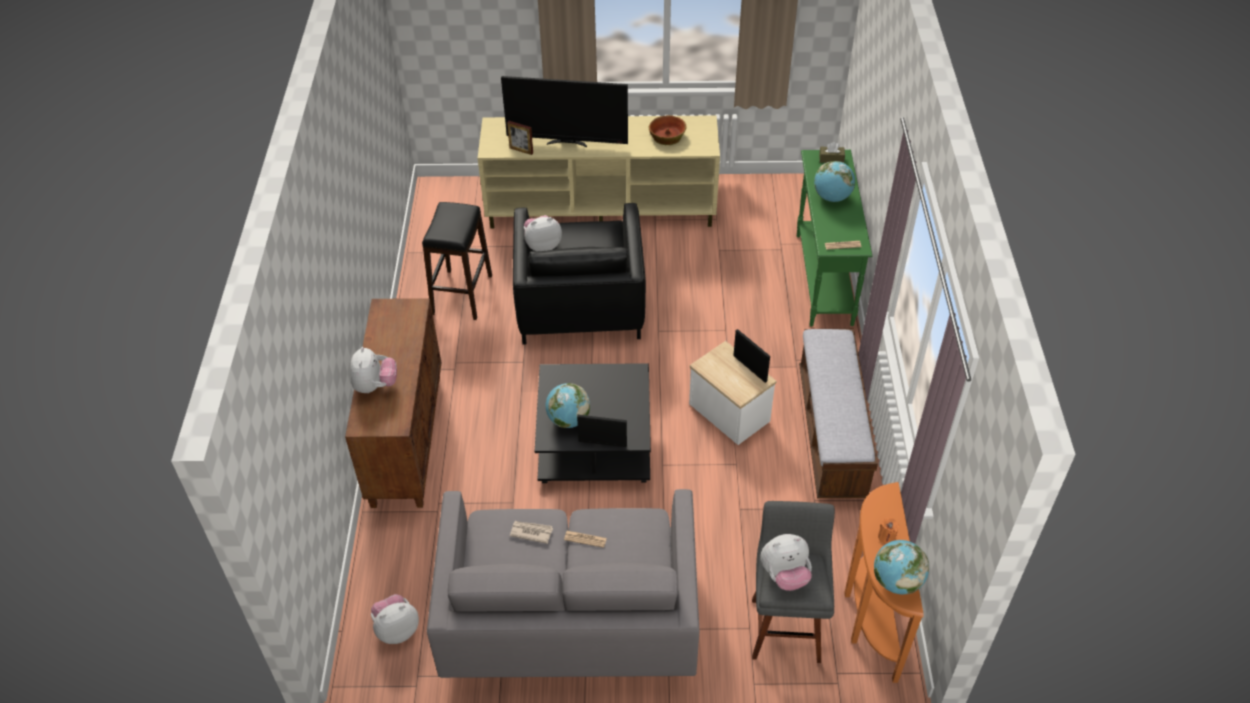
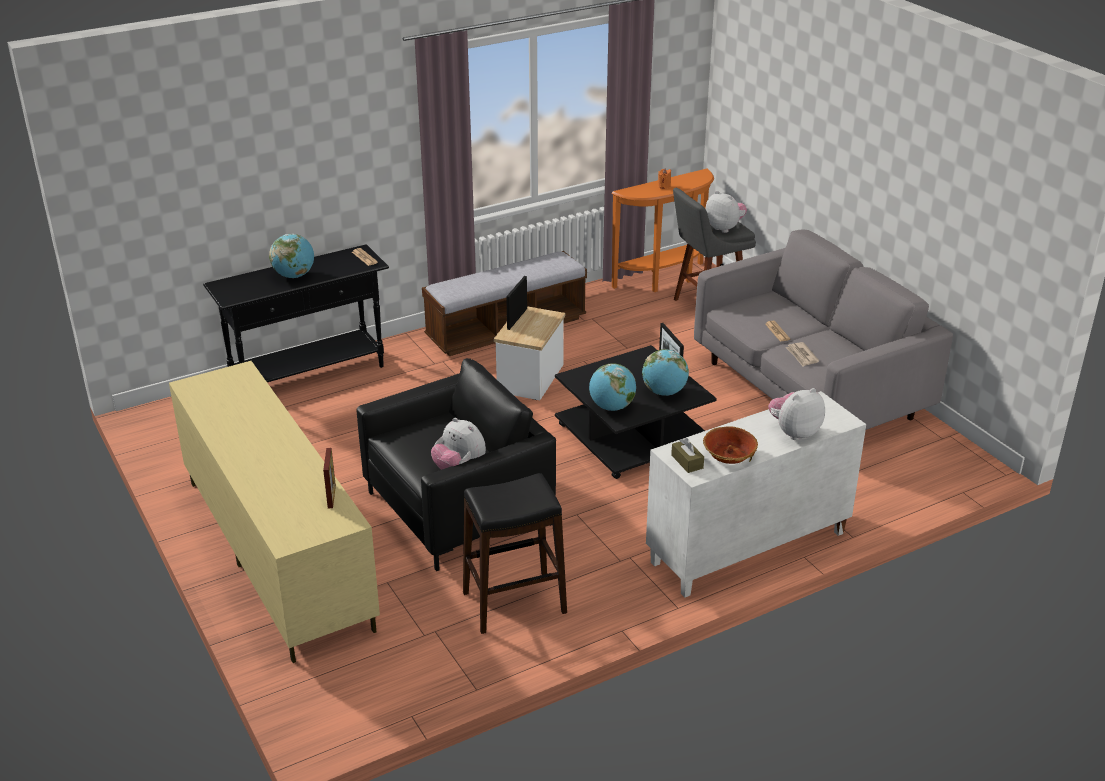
camera: 120 degrees left, 15 degrees down
brown cabinet [345,298,441,508] -> white cabinet [646,391,866,598]
plush toy [371,594,419,644] -> none
television [501,76,628,147] -> none
bowl [649,115,687,145] -> bowl moved to [703,426,758,464]
green console table [797,150,872,327] -> black console table [203,244,389,382]
brown tissue box [819,142,845,163] -> brown tissue box moved to [671,438,704,473]
globe [874,540,929,594] -> globe moved to [589,363,636,411]

